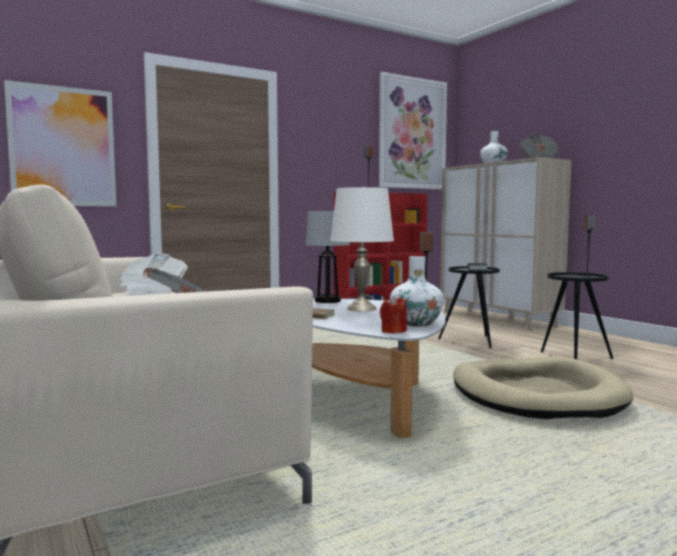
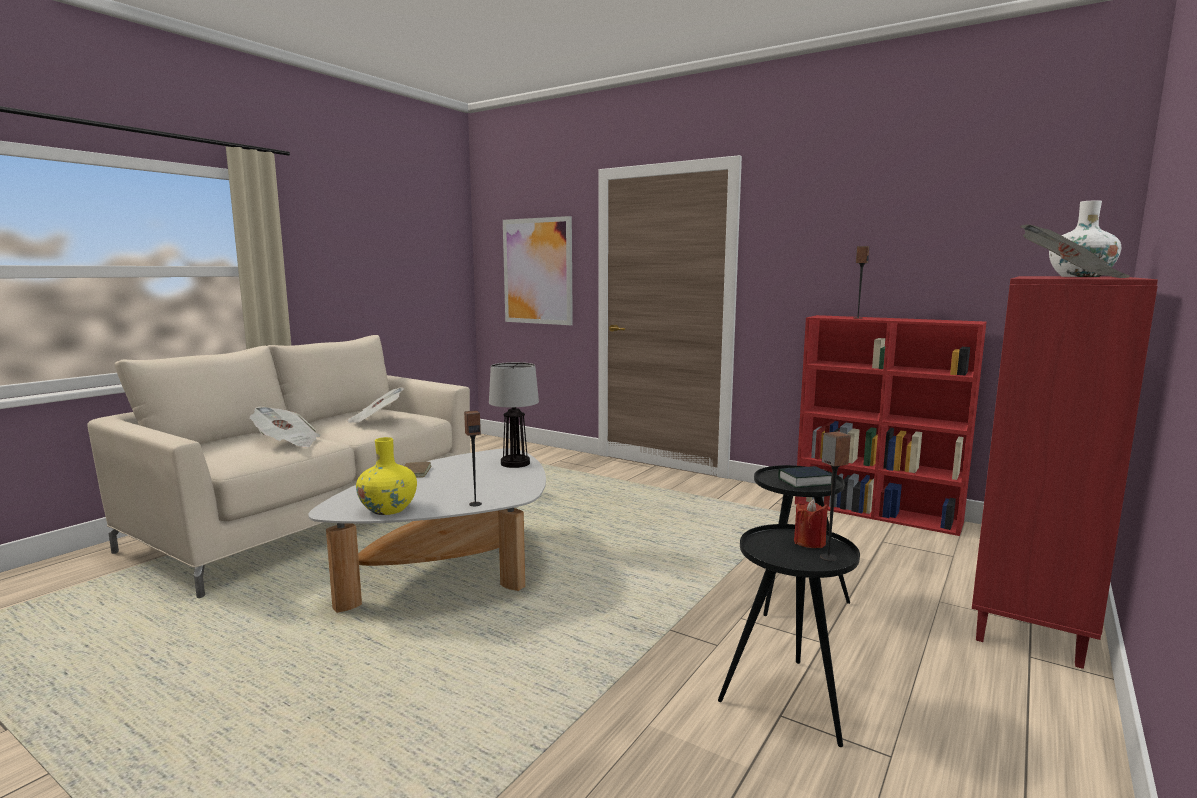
camera: 65 degrees right, 5 degrees up
white table lamp [330,187,394,311] -> none
picture [379,72,447,189] -> none
red candle [380,296,407,334] -> red candle moved to [794,499,828,548]
white vase [390,256,444,326] -> yellow vase [356,437,417,515]
beige cabinet [440,157,571,331] -> red cabinet [972,276,1158,669]
beige dog bed [453,356,633,419] -> none

